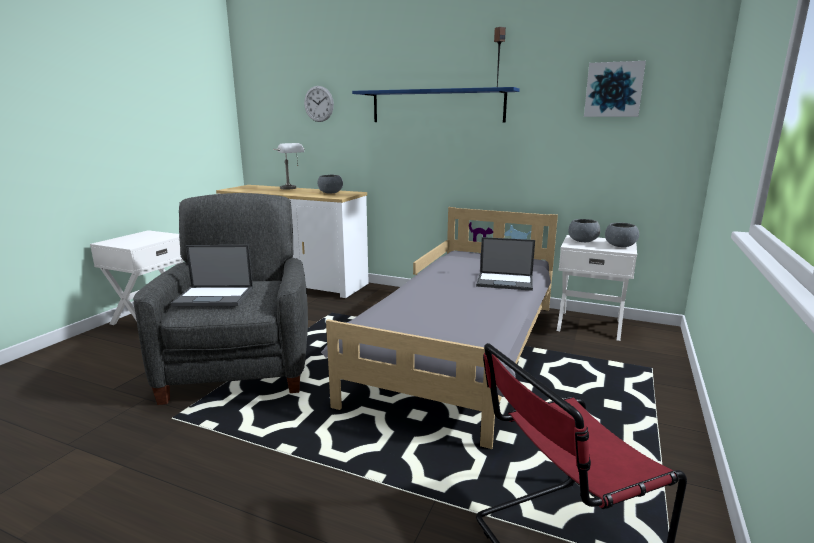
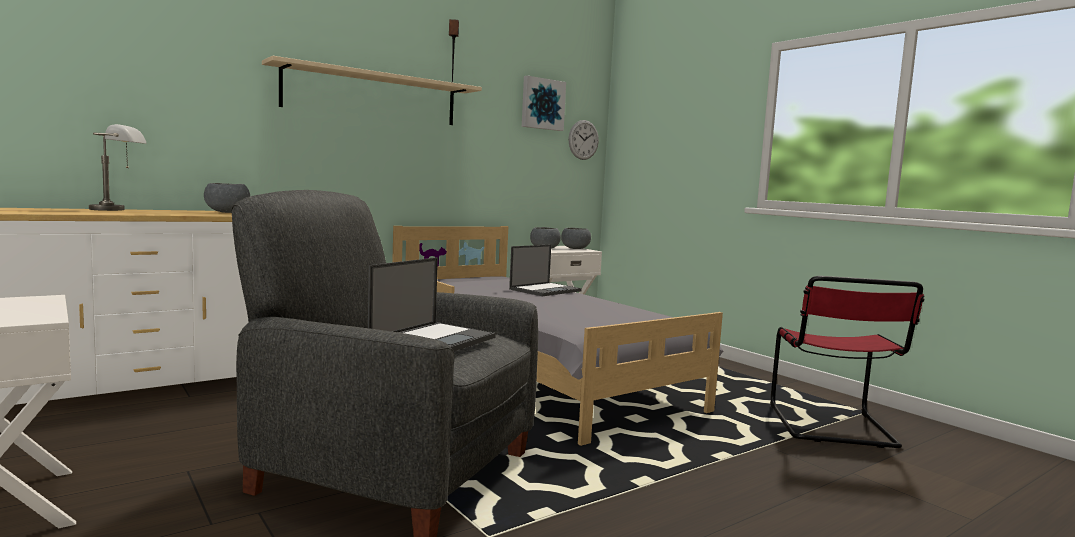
camera: 60 degrees left, 10 degrees down
wall clock [304,86,334,122] -> wall clock moved to [569,120,599,160]
blue shelf [352,87,520,123] -> beige shelf [262,56,482,125]

